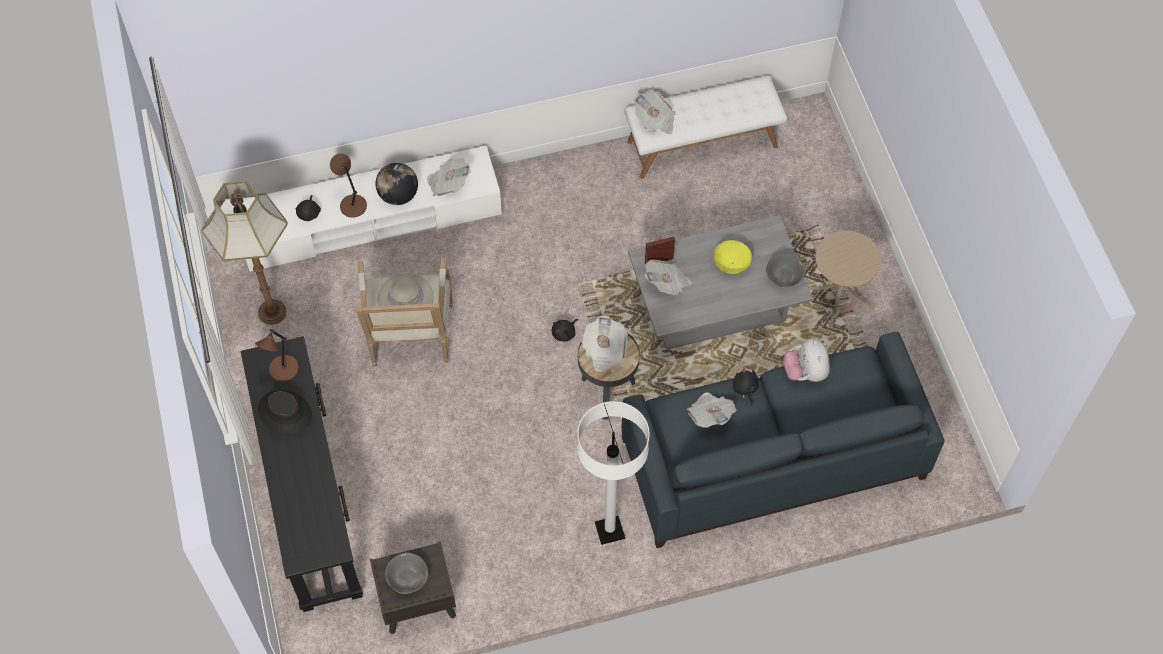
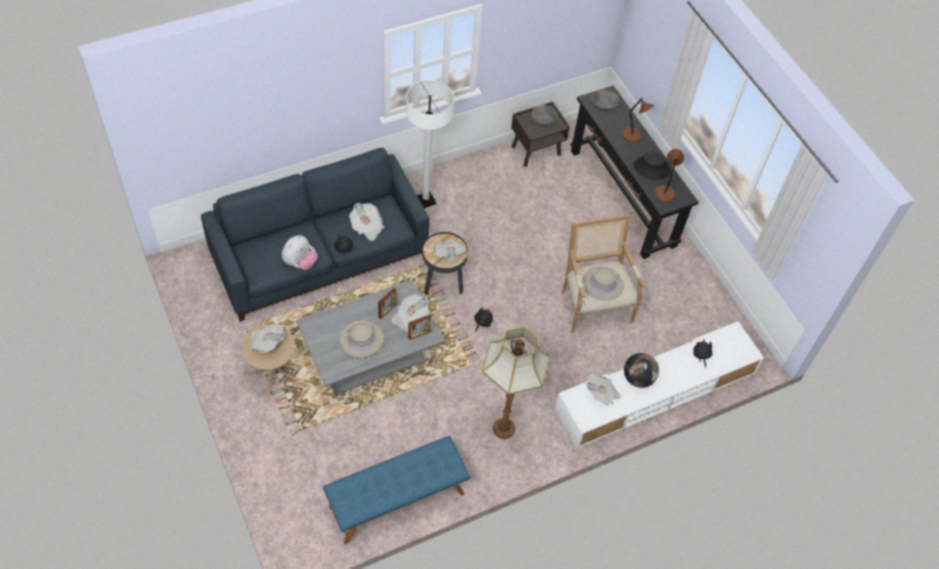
camera: 165 degrees right, 5 degrees down
floor lamp [201,181,288,325] -> floor lamp moved to [482,327,550,439]
brown table lamp [330,153,367,218] -> brown table lamp moved to [622,98,654,143]
white bench [625,76,787,179] -> blue bench [323,436,471,544]
newspaper [635,91,676,134] -> newspaper moved to [250,323,284,353]
yellow bowl [713,240,752,274] -> beige hat [340,321,384,358]
grey bowl [766,253,805,288] -> grey bowl moved to [592,90,619,111]
plush toy [783,338,830,382] -> plush toy turned 60 degrees clockwise [282,235,318,270]
none -> picture frame [378,288,396,319]

